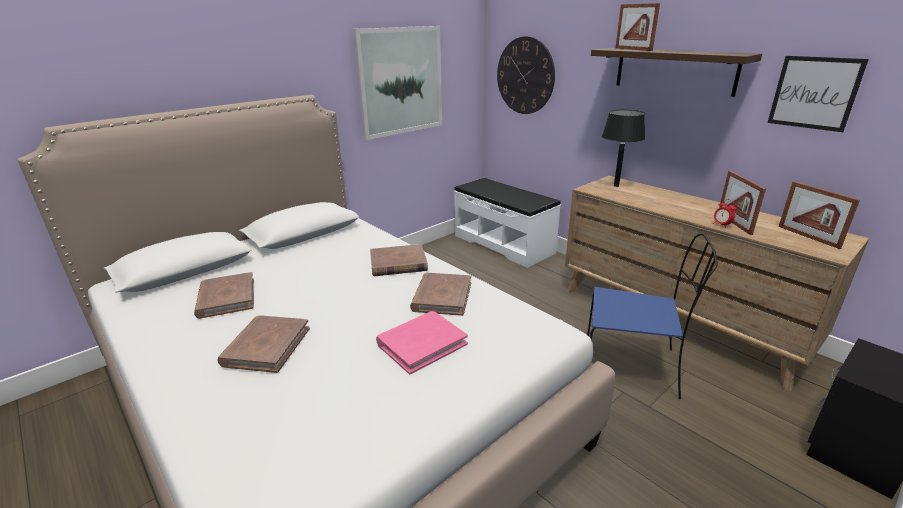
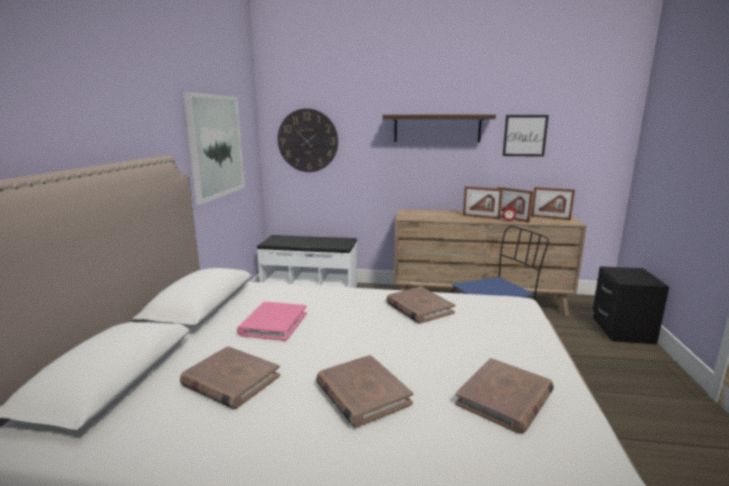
camera: 40 degrees left, 10 degrees down
brown book [370,244,428,276] -> brown book moved to [455,358,554,434]
pink book [376,311,468,375] -> pink book moved to [237,302,307,341]
black table lamp [602,110,645,187] -> none
picture frame [616,3,660,51] -> picture frame moved to [463,186,503,219]

